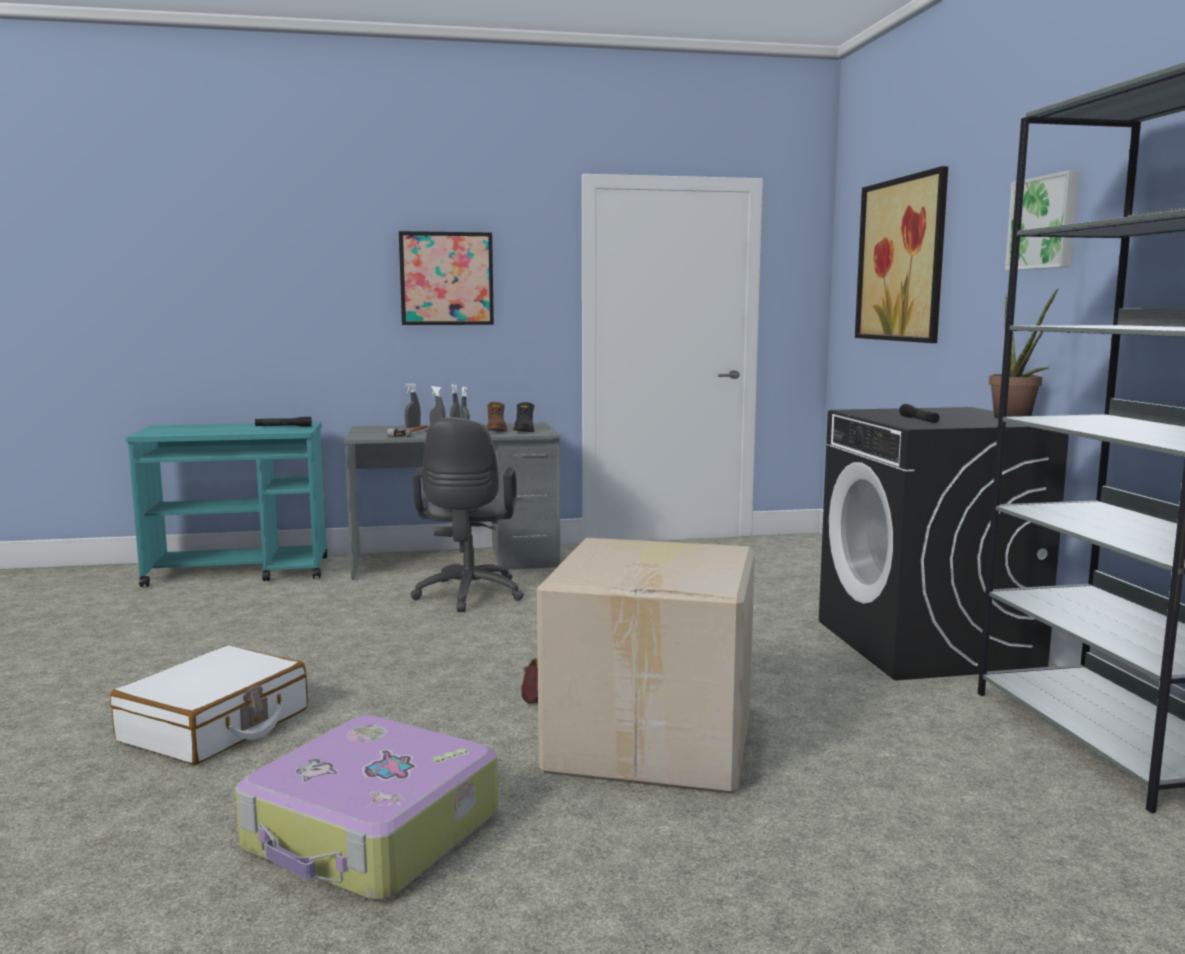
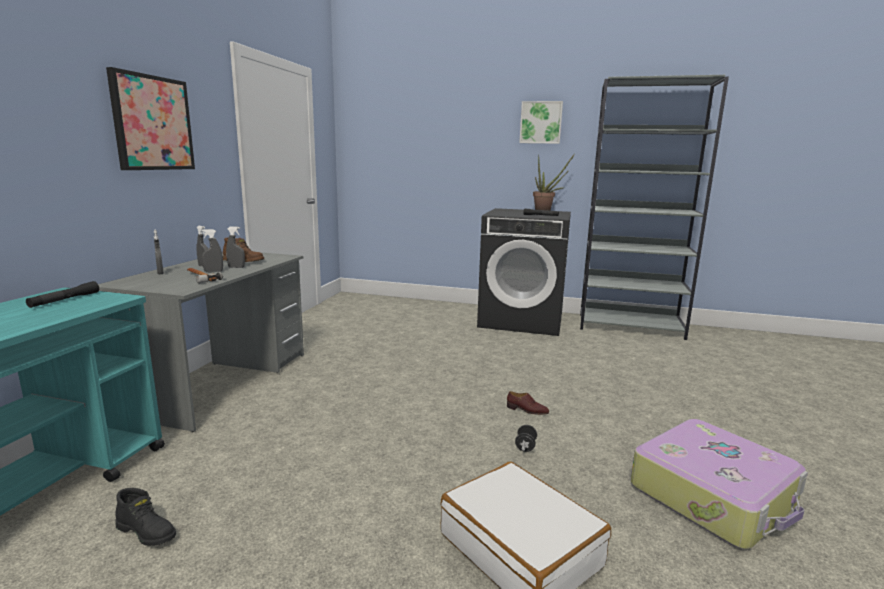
camera: 65 degrees left, 5 degrees up
grey office chair [410,417,524,612] -> none
black boot [513,402,534,432] -> black boot moved to [115,488,176,546]
cardboard box [537,538,755,794] -> none
picture [855,166,948,343] -> none
none -> black dumbbell [515,425,537,452]

